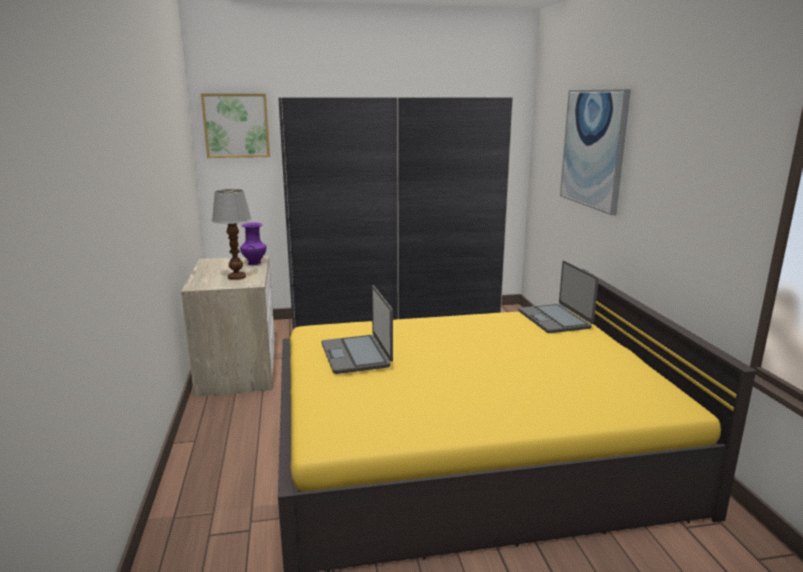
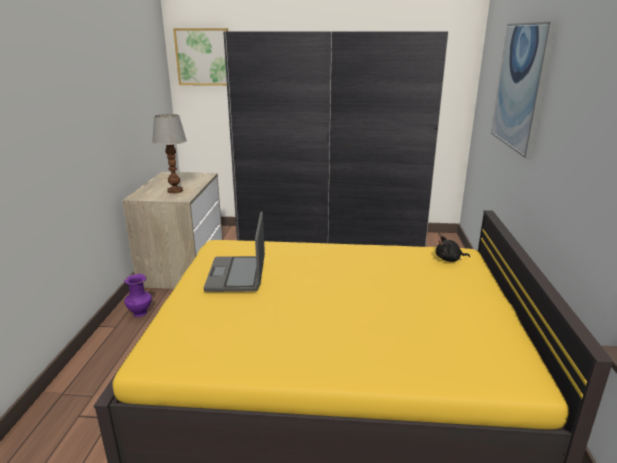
camera: 15 degrees right, 5 degrees up
purple vase [240,222,267,265] -> purple vase moved to [124,274,152,317]
laptop [518,261,599,333] -> black plush toy [436,236,470,262]

